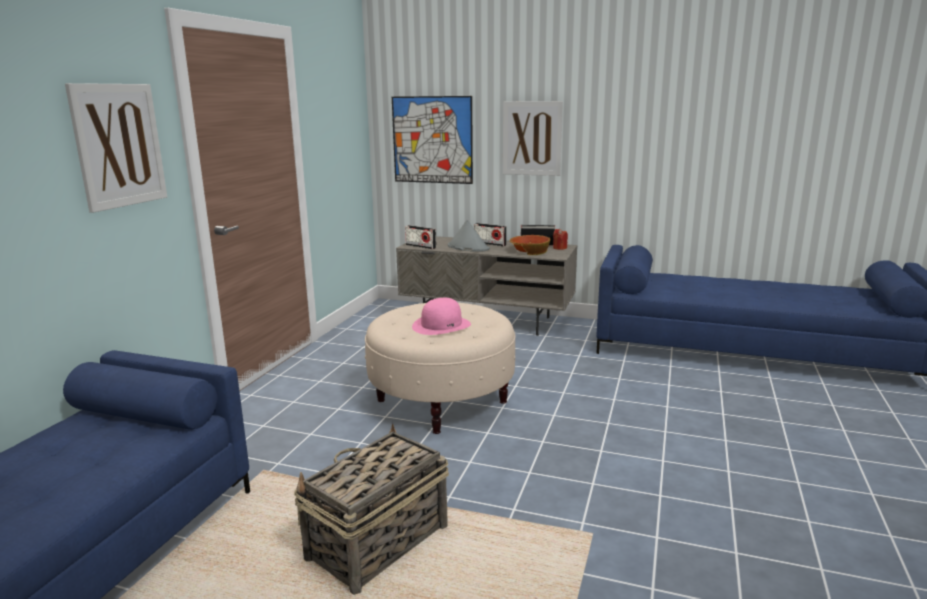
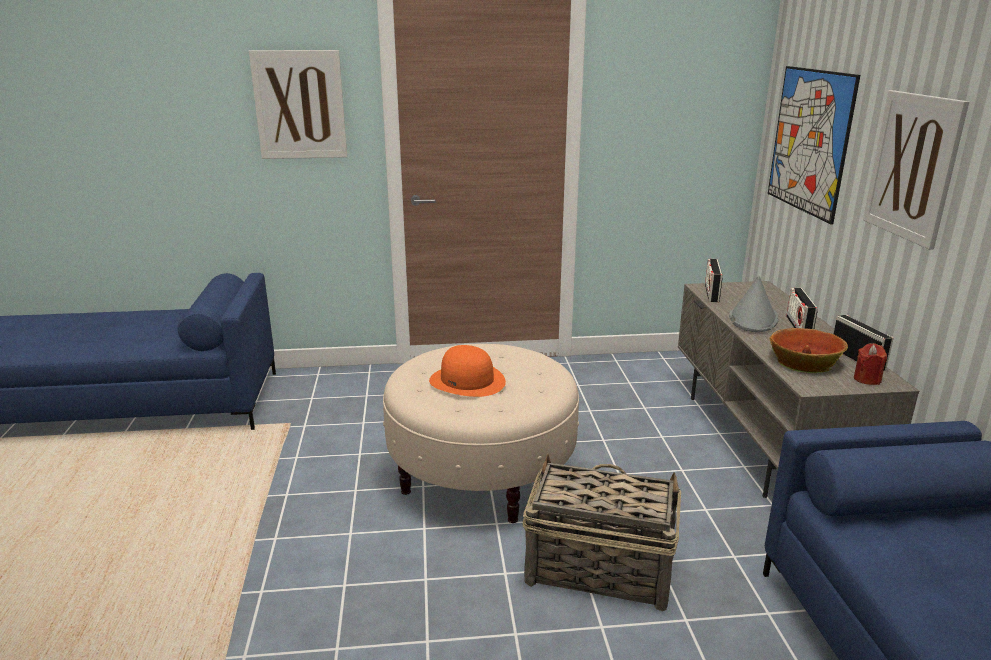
camera: 65 degrees right, 5 degrees up
basket [294,424,449,595] -> basket moved to [523,454,681,611]
pink hat [412,298,471,335] -> orange hat [429,345,506,397]

